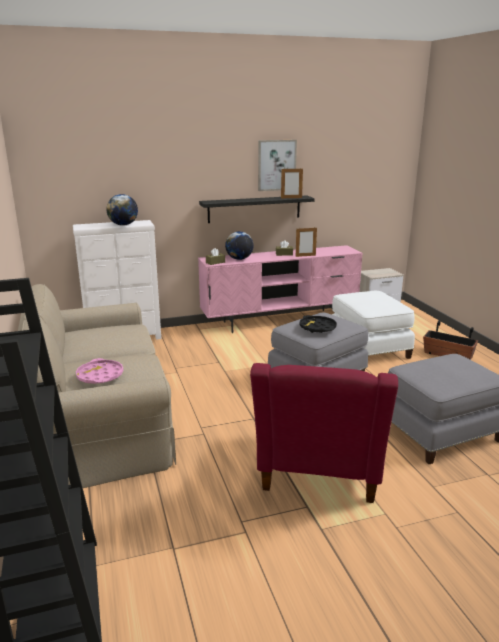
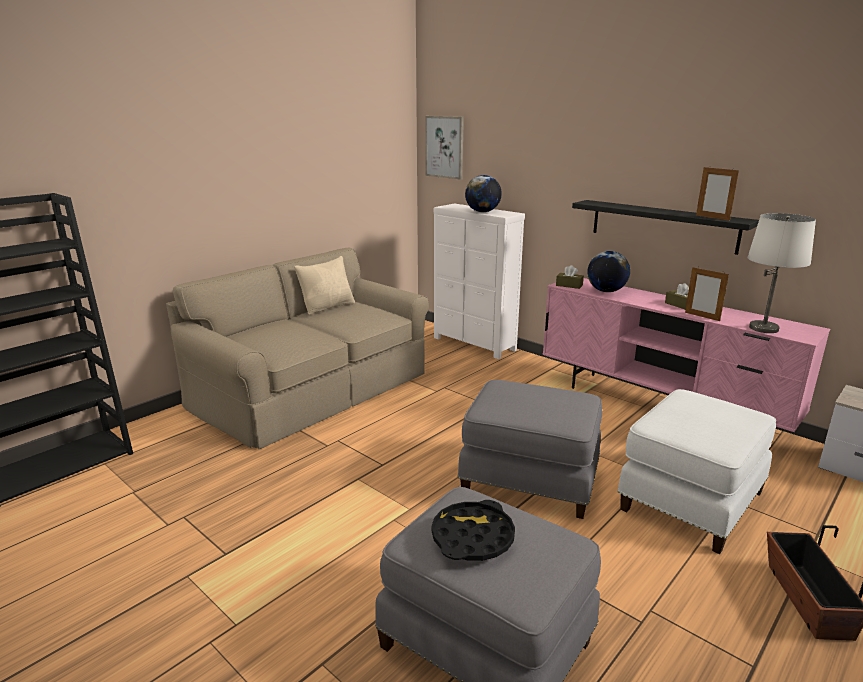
camera: 60 degrees right, 0 degrees up
pink tray [76,358,124,384] -> none
red armchair [250,363,398,503] -> none
picture [258,140,297,191] -> picture moved to [426,116,464,180]
black tray [299,315,337,333] -> black tray moved to [432,500,515,561]
none -> beige pillow [294,256,355,315]
none -> white table lamp [747,213,816,333]

